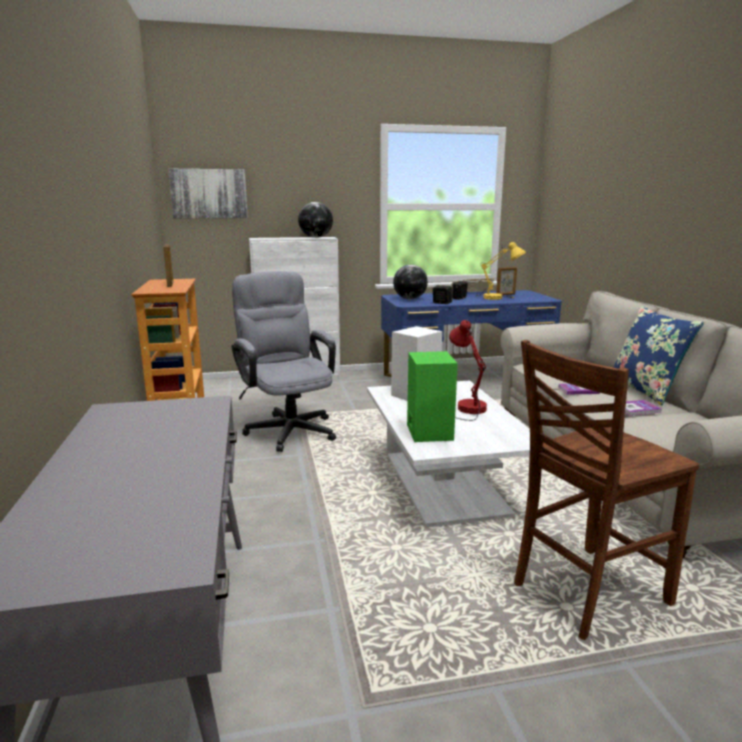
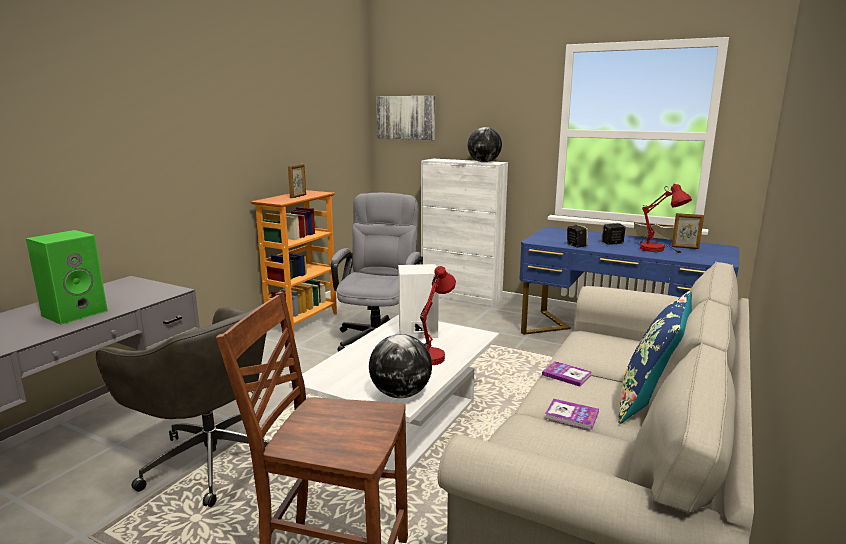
camera: 40 degrees right, 0 degrees up
globe [393,265,428,299] -> globe moved to [369,334,432,398]
green speaker [407,351,458,442] -> green speaker moved to [26,230,108,325]
yellow table lamp [475,242,526,300] -> red table lamp [639,184,692,253]
none -> grey office chair [96,305,270,507]

